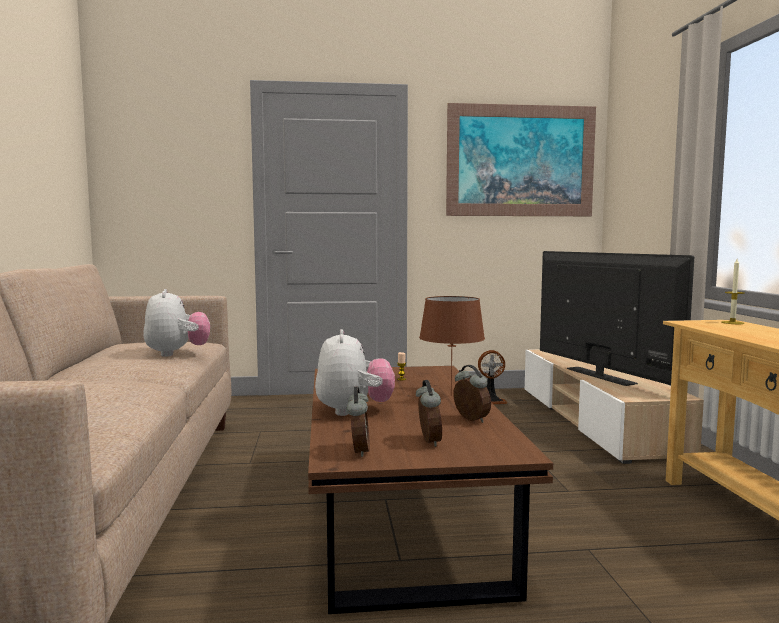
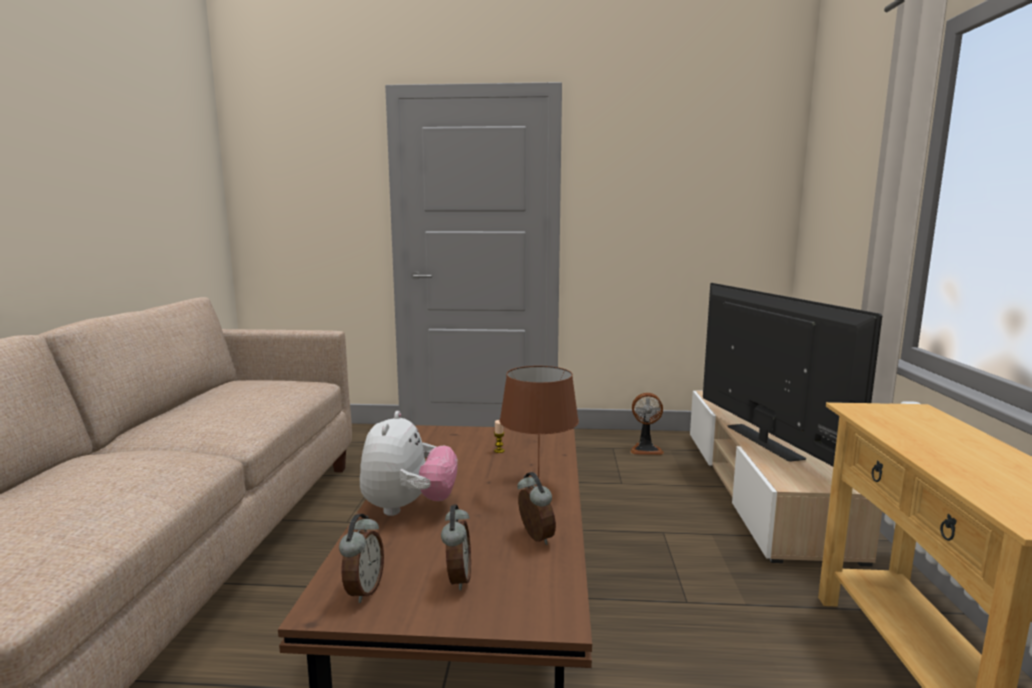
camera: 10 degrees right, 5 degrees up
plush toy [143,289,210,357] -> none
picture [446,103,596,216] -> none
candle [721,259,744,324] -> none

